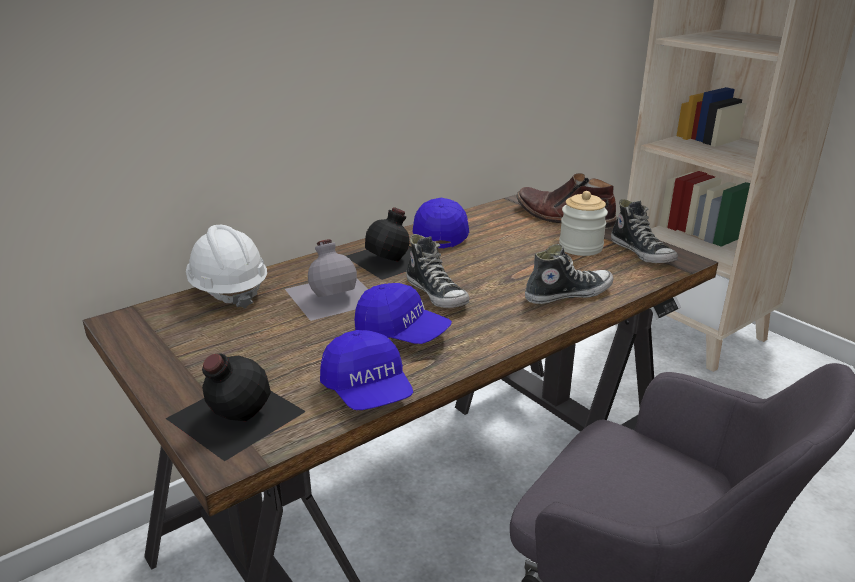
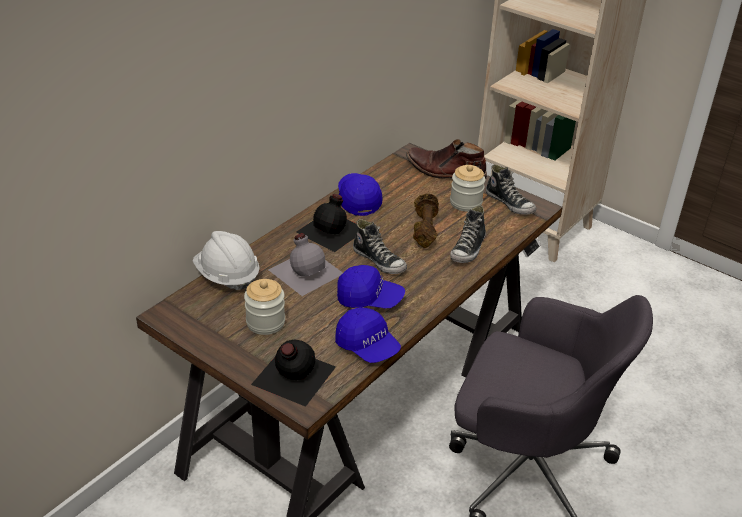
camera: 15 degrees left, 10 degrees up
shoe [525,244,614,304] -> shoe turned 150 degrees clockwise [450,205,486,263]
none -> jar [244,279,285,335]
none -> brown dumbbell [413,194,439,248]

